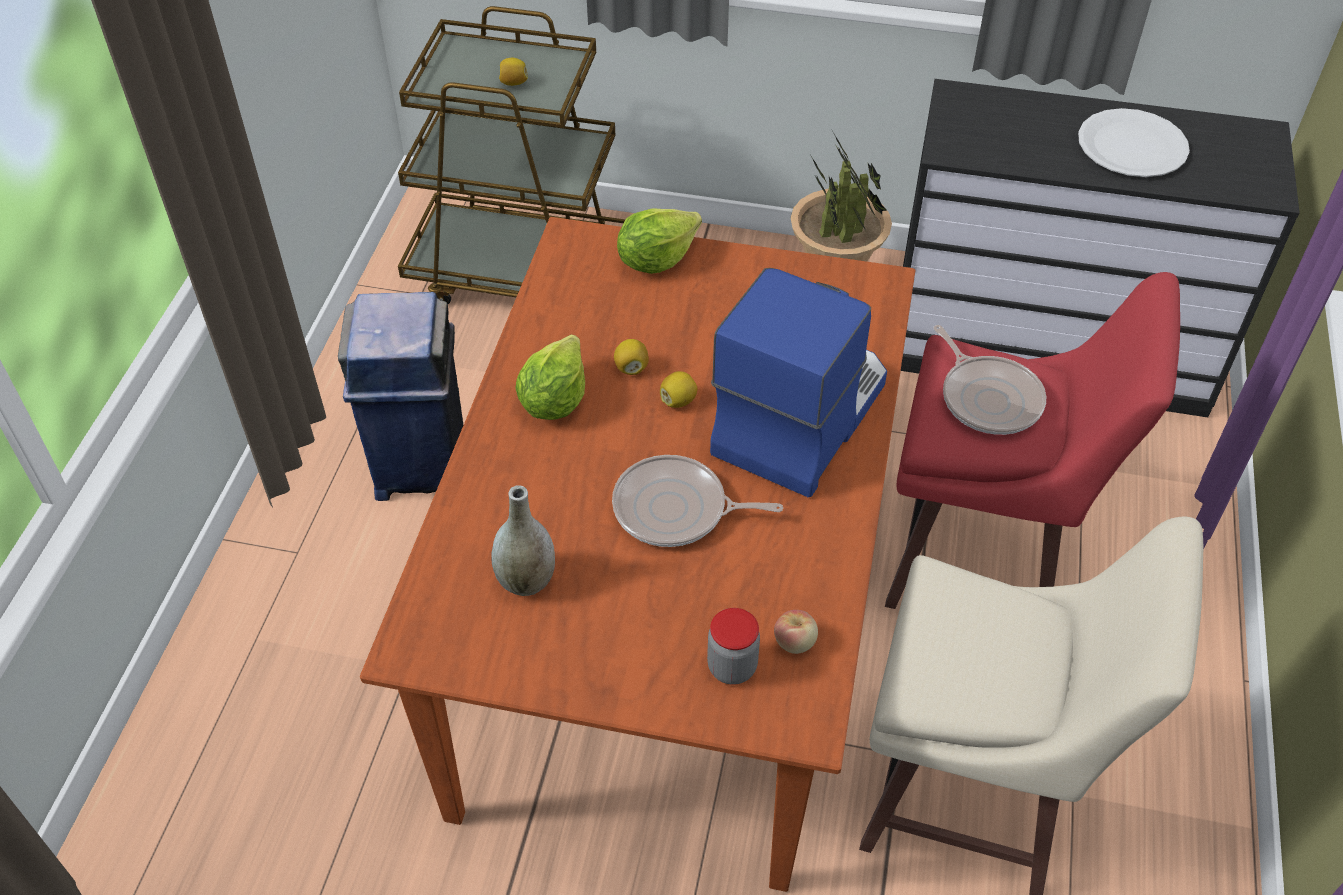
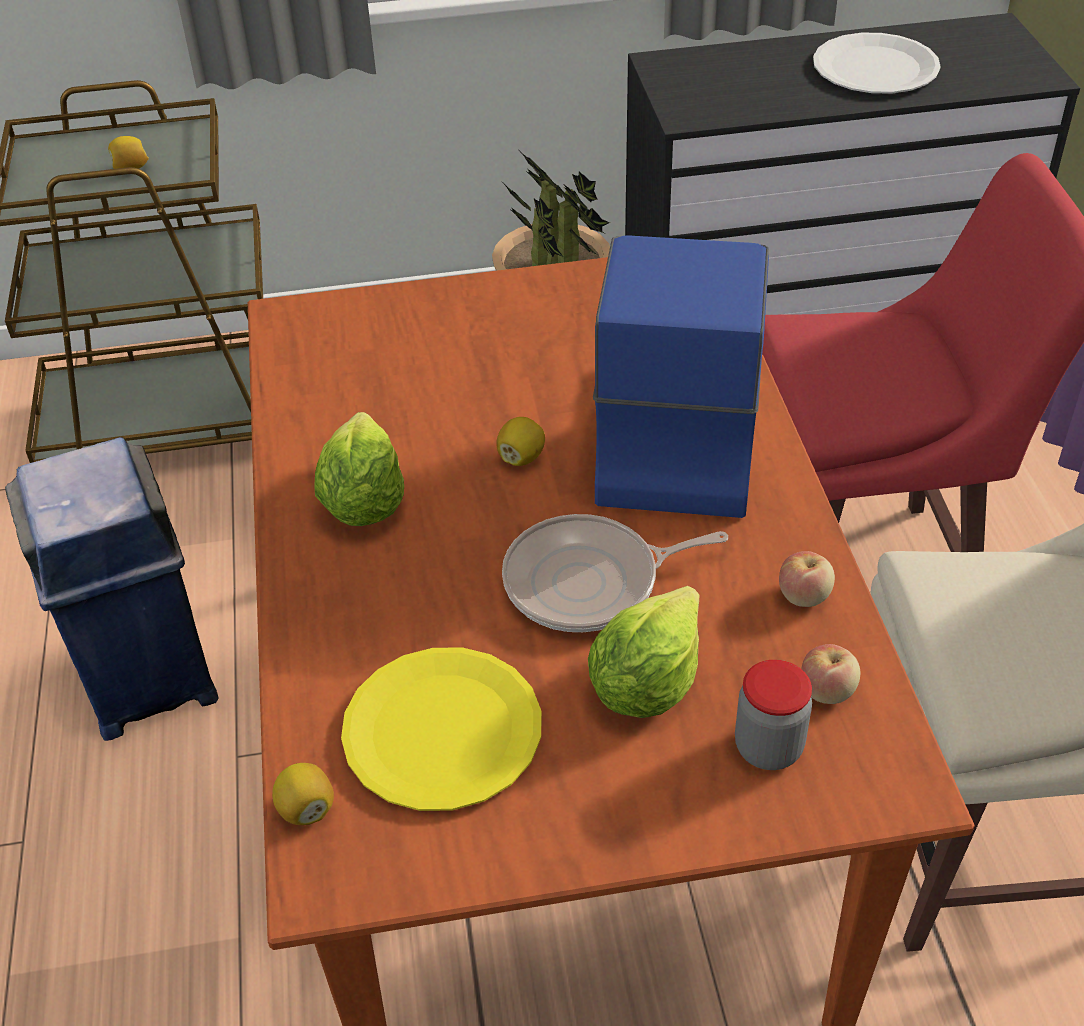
camera: 20 degrees left, 5 degrees down
grey vase [491,485,555,596] -> yellow plate [341,647,542,811]
lemon [614,339,649,375] -> lemon moved to [272,763,334,825]
lettuce [617,208,702,274] -> lettuce moved to [588,586,700,718]
frying pan [934,325,1046,435] -> none
none -> apple [779,551,835,607]

